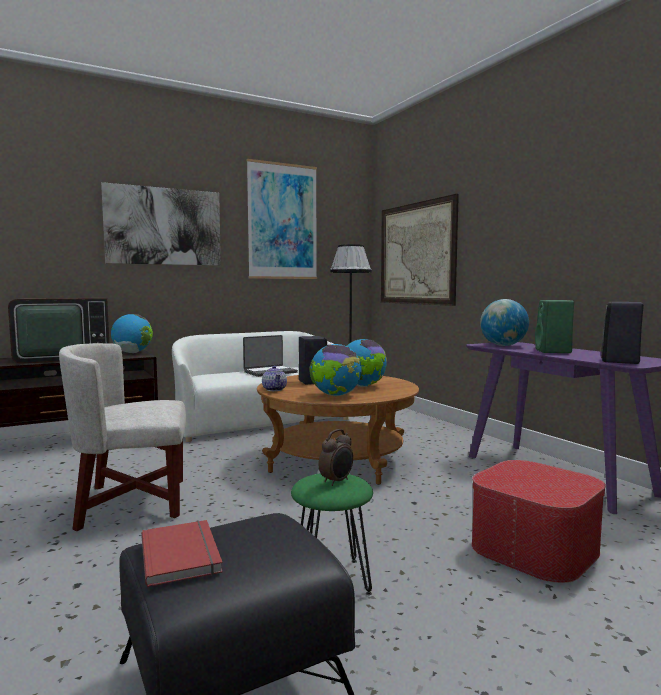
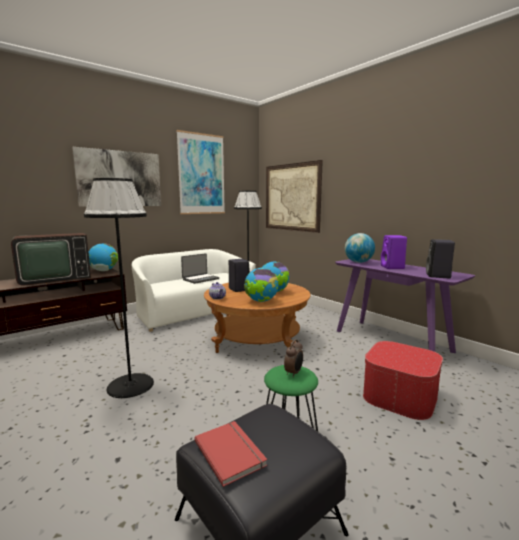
camera: 10 degrees left, 5 degrees up
white armchair [59,343,186,531] -> black floor lamp [84,178,154,398]
green speaker [535,300,574,353] -> purple speaker [381,235,407,269]

